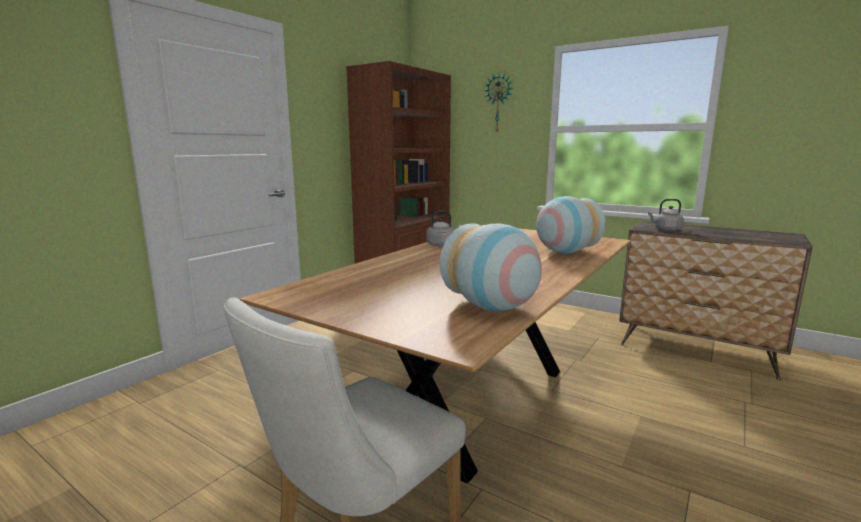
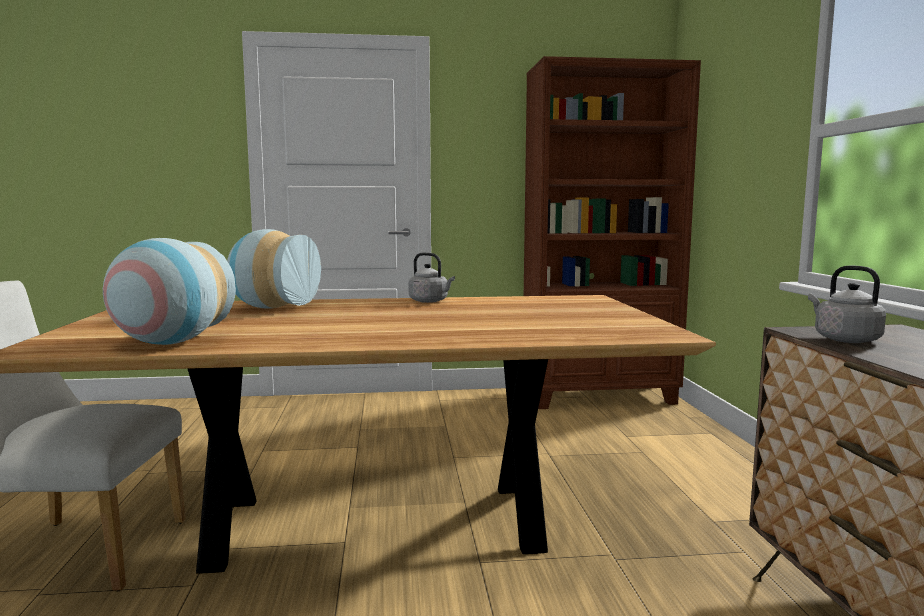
camera: 50 degrees right, 5 degrees down
wall clock [484,73,513,134] -> none
vase [536,196,605,253] -> vase moved to [227,229,321,309]

